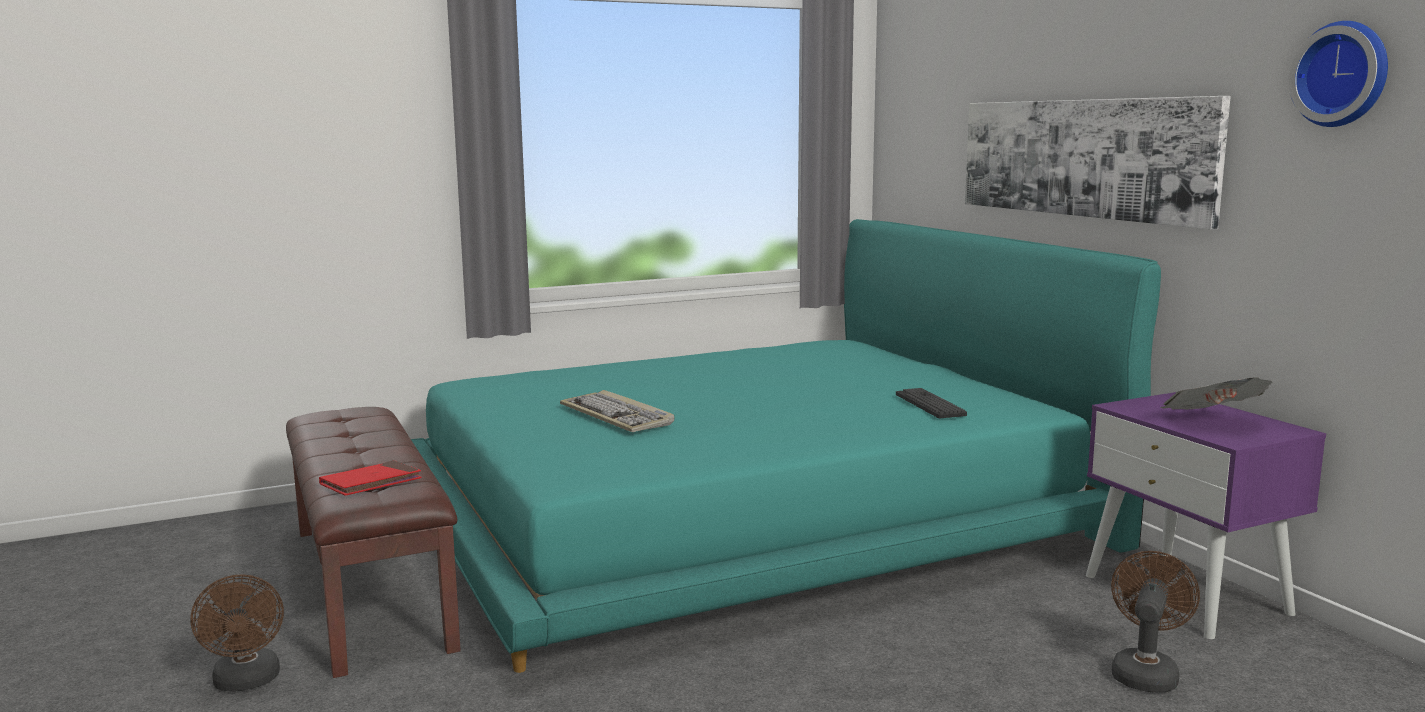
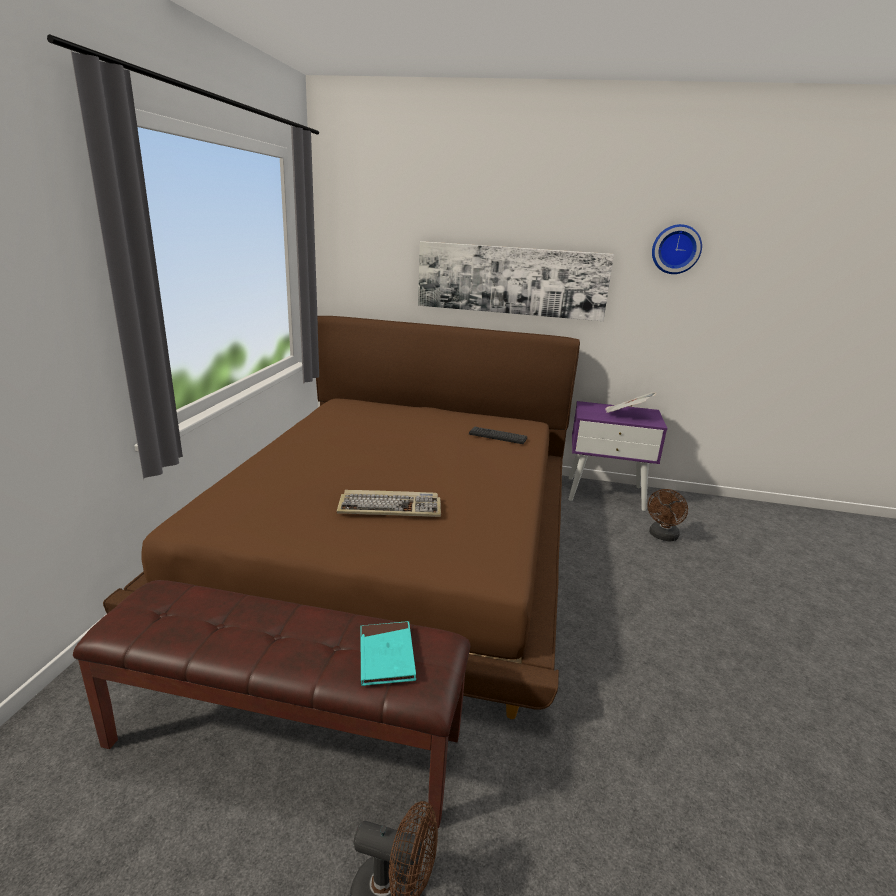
camera: 55 degrees left, 10 degrees up
red book [319,460,422,496] -> turquoise book [360,621,416,686]
turquoise bed [411,219,1161,673] -> brown bed [103,316,580,719]
brown fan [1111,551,1200,692] -> brown fan turned 120 degrees counterclockwise [647,489,688,541]

